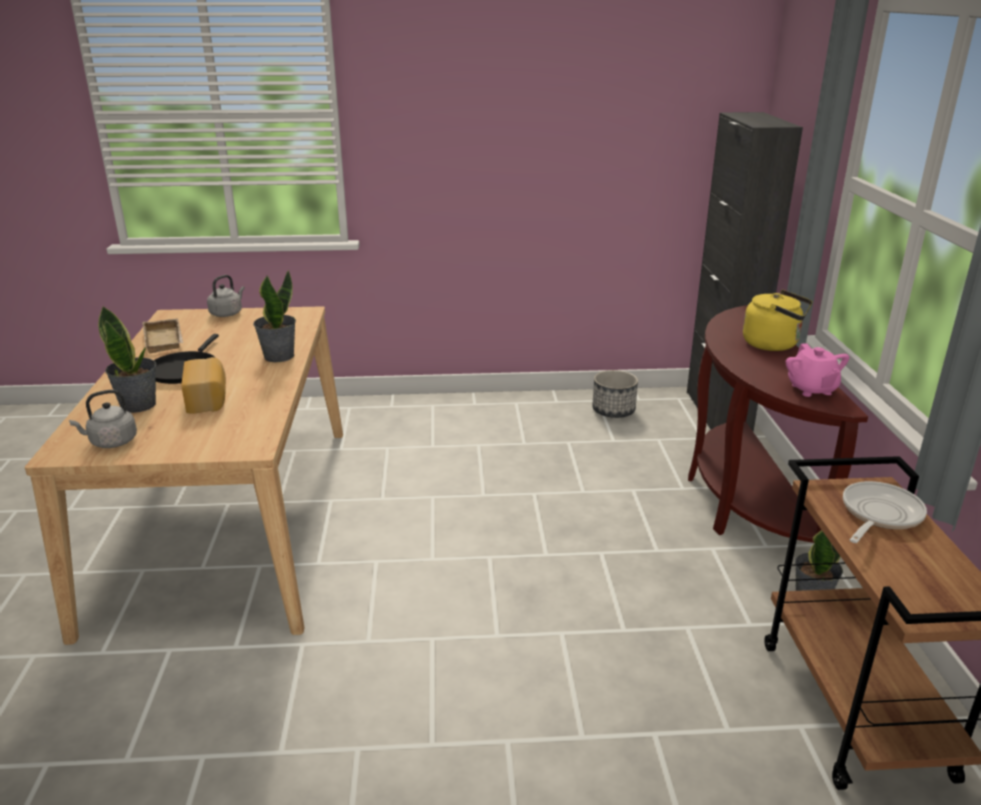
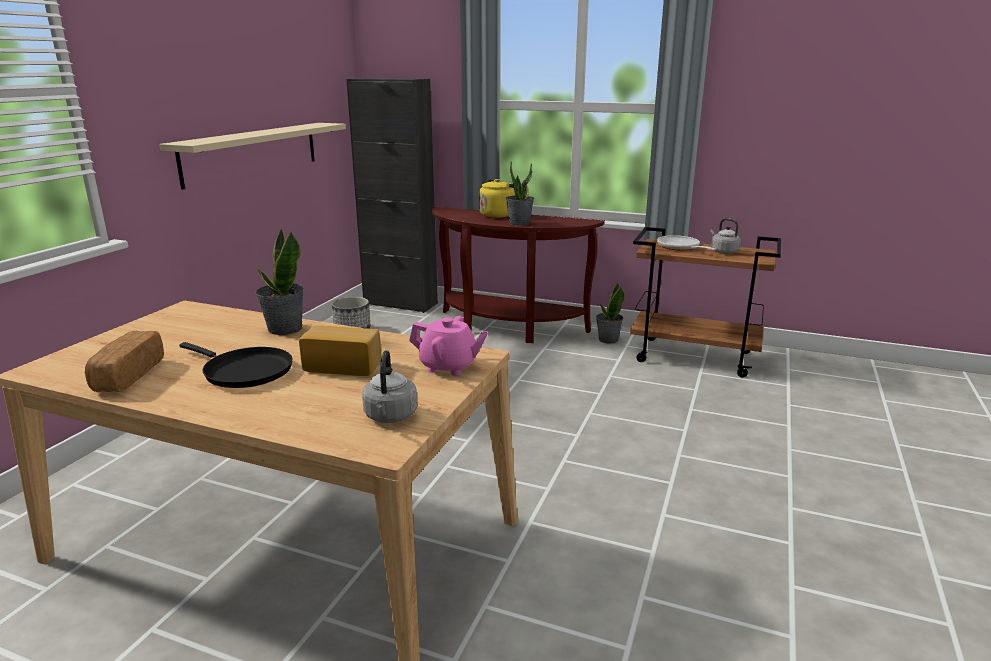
camera: 65 degrees left, 5 degrees down
potted plant [98,306,156,413] -> potted plant moved to [506,162,534,226]
beige tray [142,318,183,353] -> bread [85,331,164,392]
grey kettle [207,275,245,317] -> grey kettle moved to [710,218,741,254]
pink teapot [786,343,849,397] -> pink teapot moved to [409,316,489,376]
none -> beige shelf [159,123,346,190]

